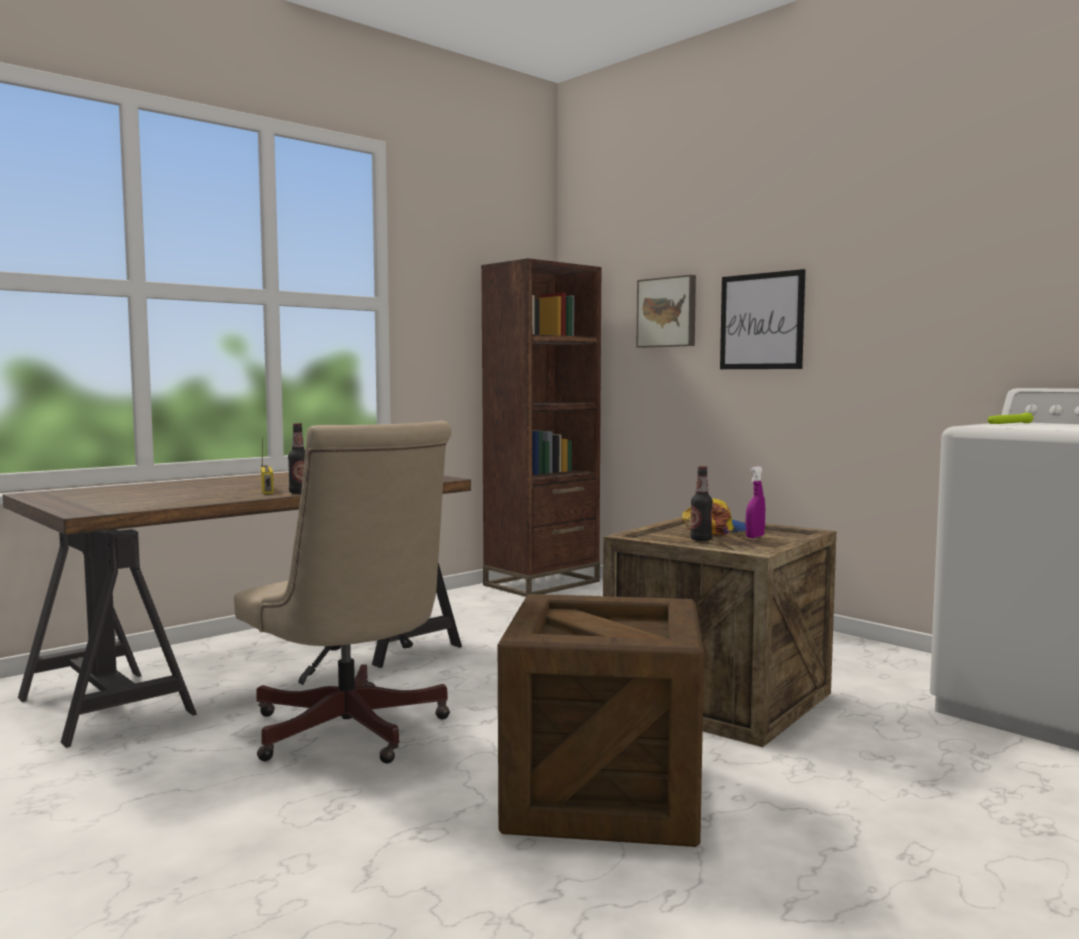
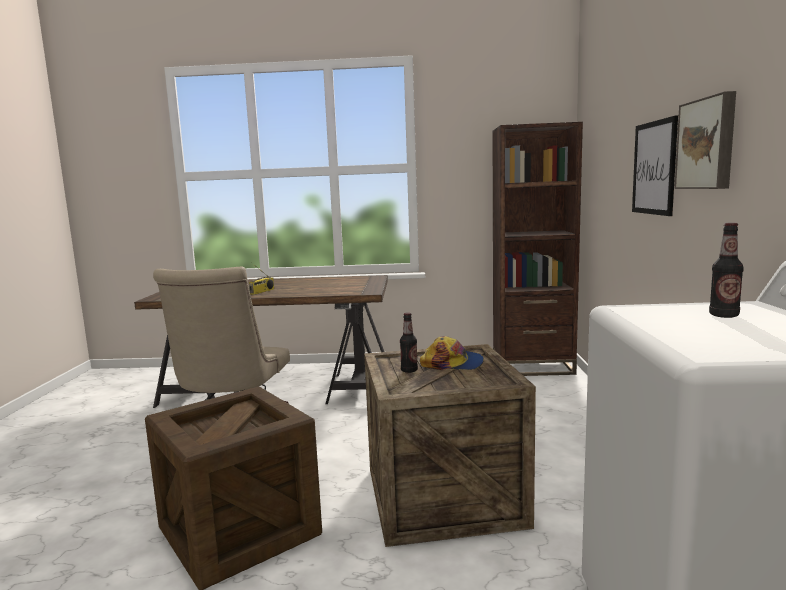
camera: 45 degrees right, 5 degrees up
bottle [288,423,305,494] -> bottle moved to [709,223,744,318]
picture [637,275,696,348] -> picture moved to [674,91,736,189]
purple spray bottle [746,466,765,538] -> none
green flashlight [988,413,1033,424] -> none

